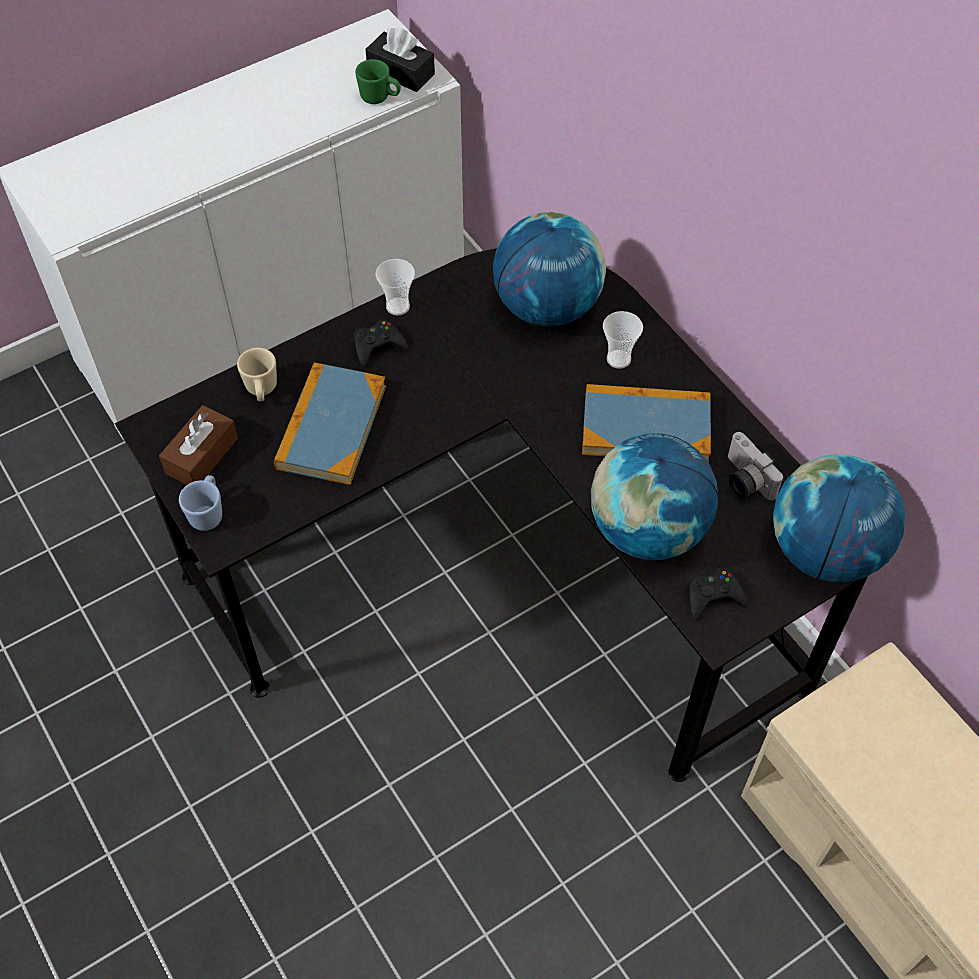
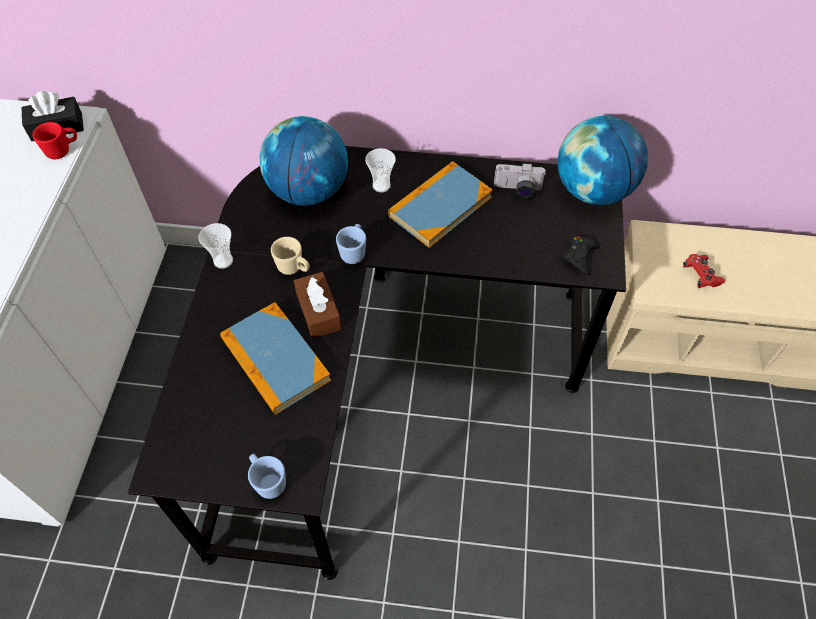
camera: 50 degrees left, 0 degrees up
brown tissue box [159,405,238,485] -> brown tissue box moved to [294,272,341,339]
beige mug [237,348,277,401] -> beige mug moved to [271,237,310,275]
black game controller [353,320,408,367] -> none
green mug [355,59,401,104] -> red mug [32,122,77,159]
globe [591,433,719,560] -> none
none -> blue mug [336,224,366,264]
none -> red game controller [683,254,725,288]

